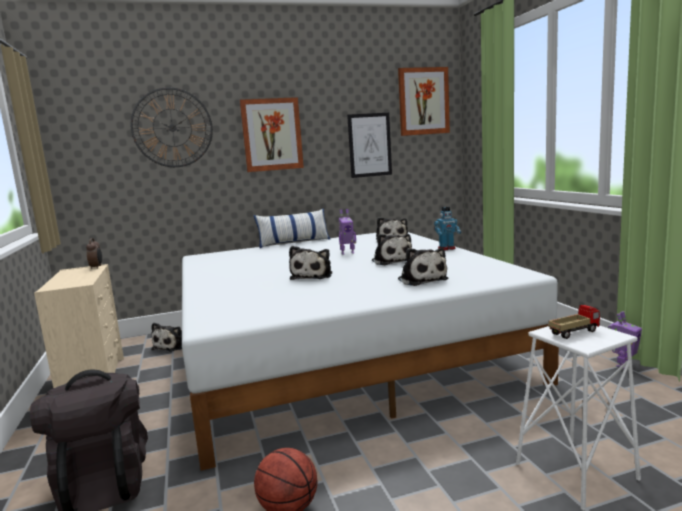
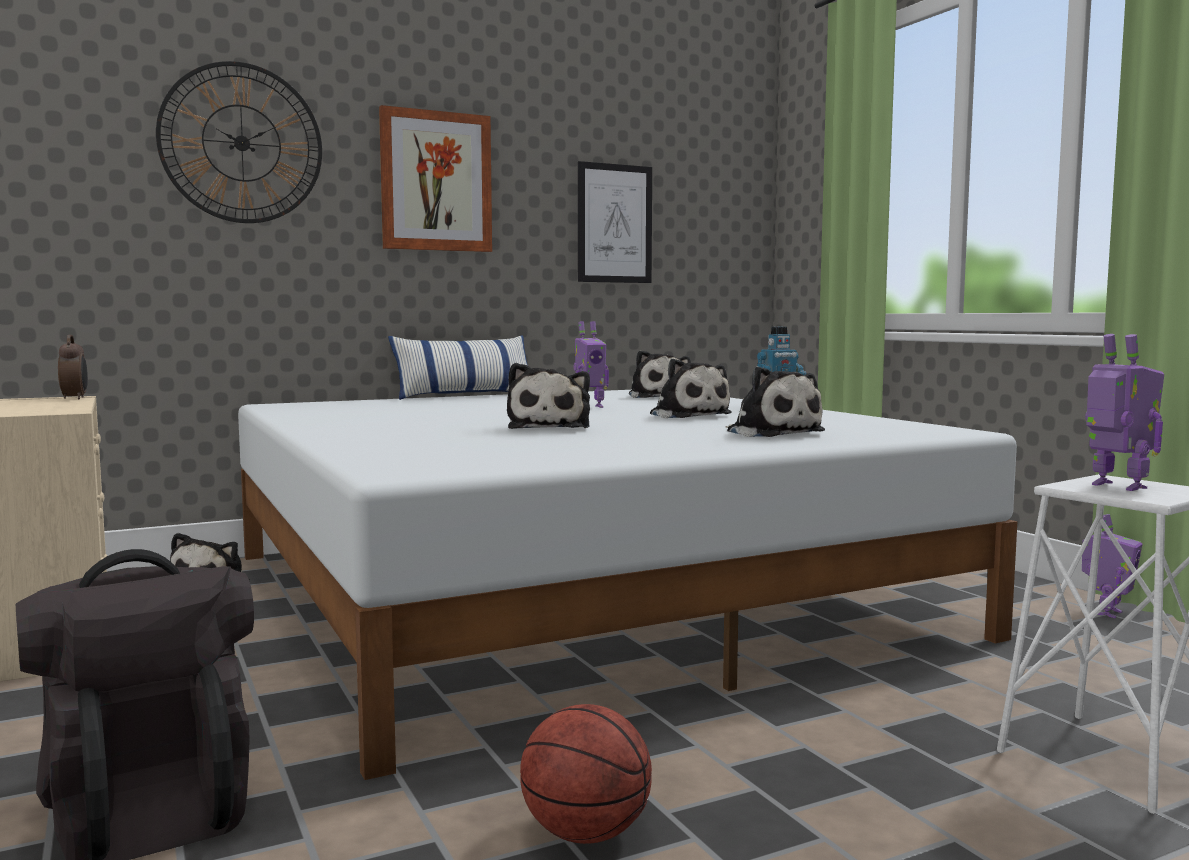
camera: 10 degrees left, 5 degrees down
picture [398,67,450,136] -> none
toy truck [549,305,600,339] -> toy robot [1085,334,1164,491]

